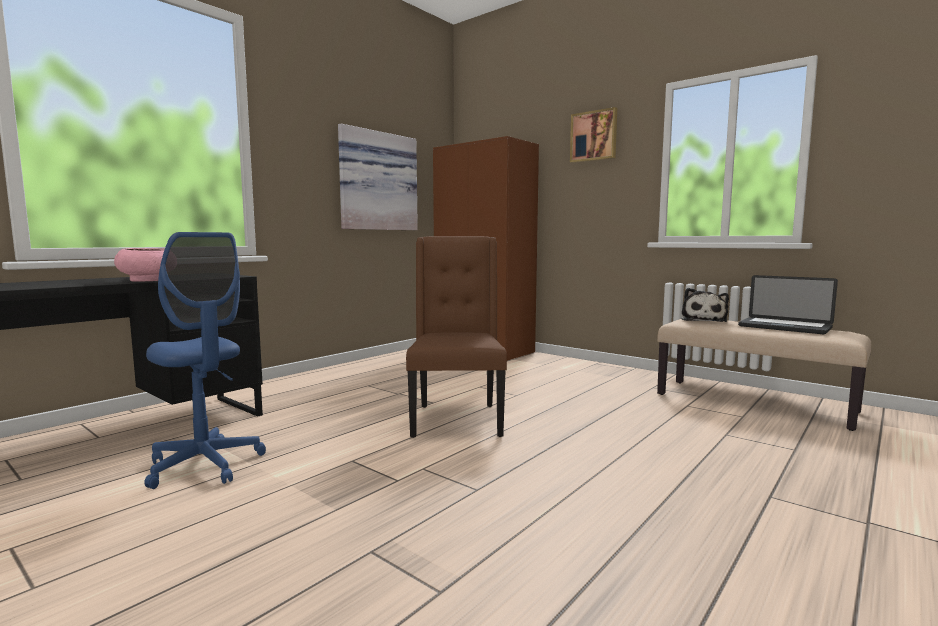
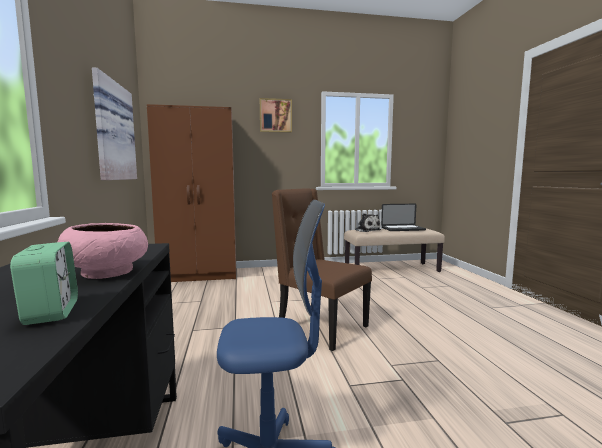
camera: 50 degrees left, 0 degrees up
none -> alarm clock [10,242,78,325]

